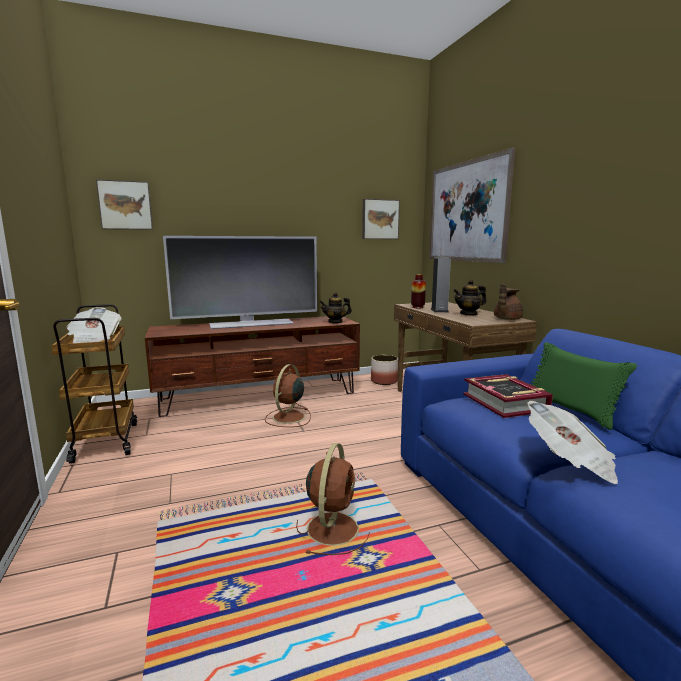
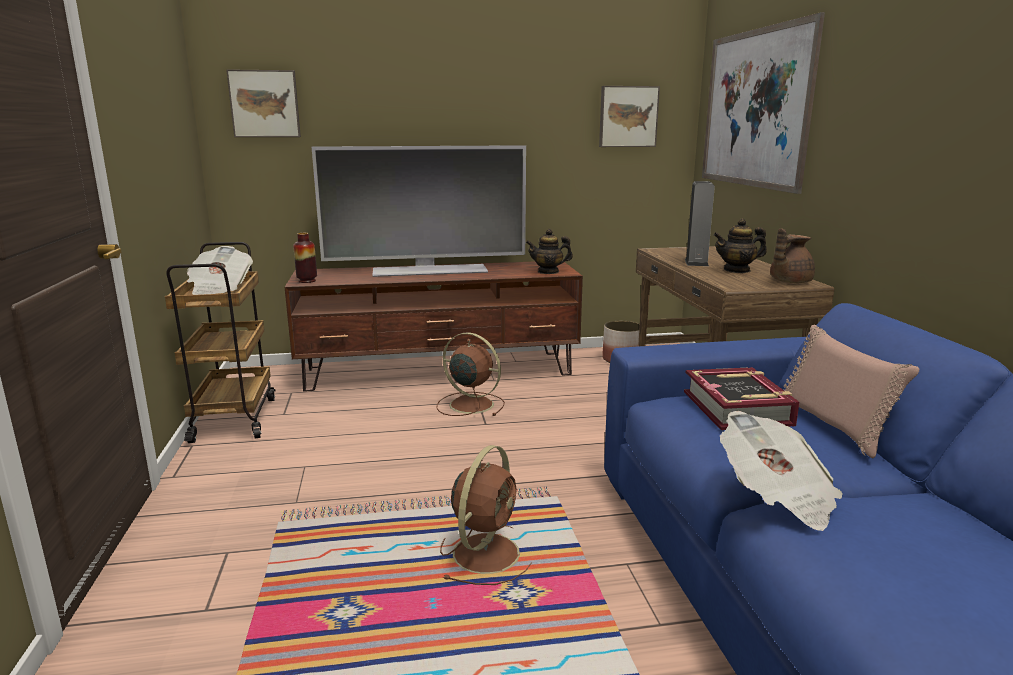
camera: 10 degrees right, 5 degrees up
brown fan [265,364,311,427] -> brown fan turned 90 degrees clockwise [437,332,505,416]
vase [411,274,426,308] -> vase moved to [293,233,317,283]
green pillow [530,342,637,430] -> beige pillow [783,325,919,458]

